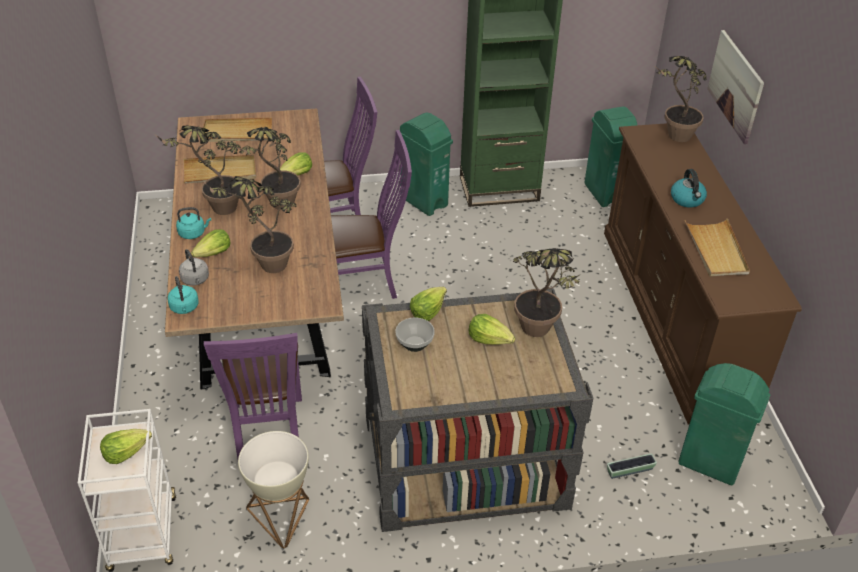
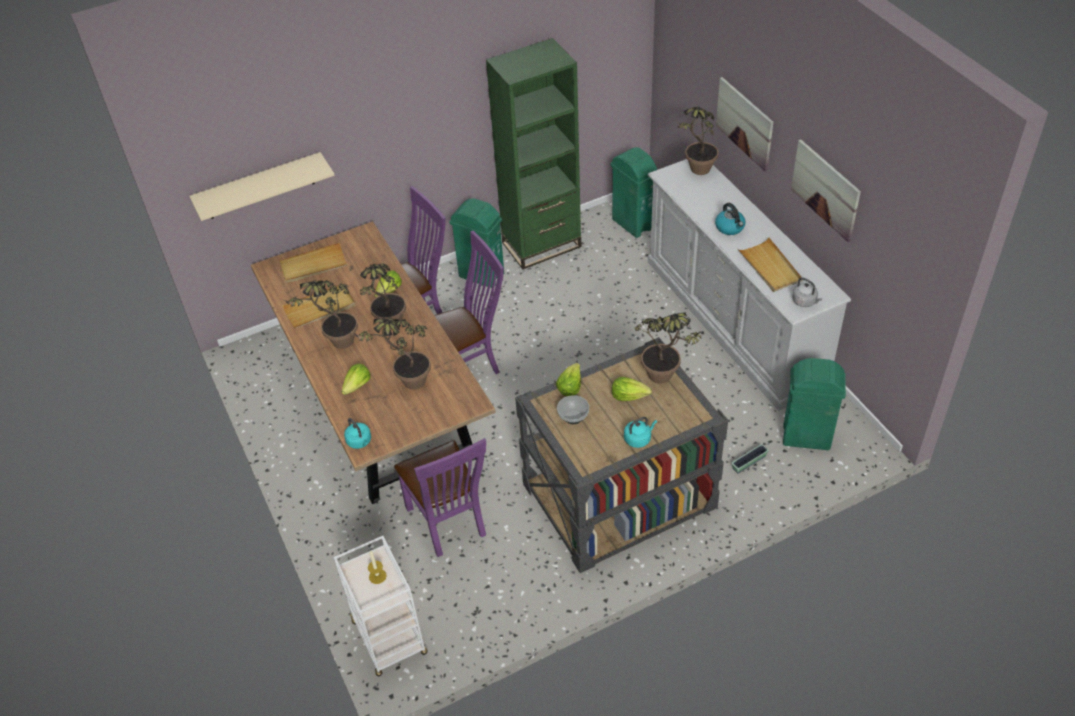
camera: 15 degrees left, 5 degrees up
lettuce [100,429,152,464] -> candle [368,551,386,584]
turquoise kettle [176,207,211,239] -> turquoise kettle moved to [624,417,657,448]
grey kettle [179,249,209,286] -> grey kettle moved to [792,277,822,307]
planter [238,431,309,548] -> none
brown cabinet [604,123,802,425] -> white cabinet [648,159,851,411]
none -> beige shelf [189,152,335,221]
none -> picture [791,140,861,242]

